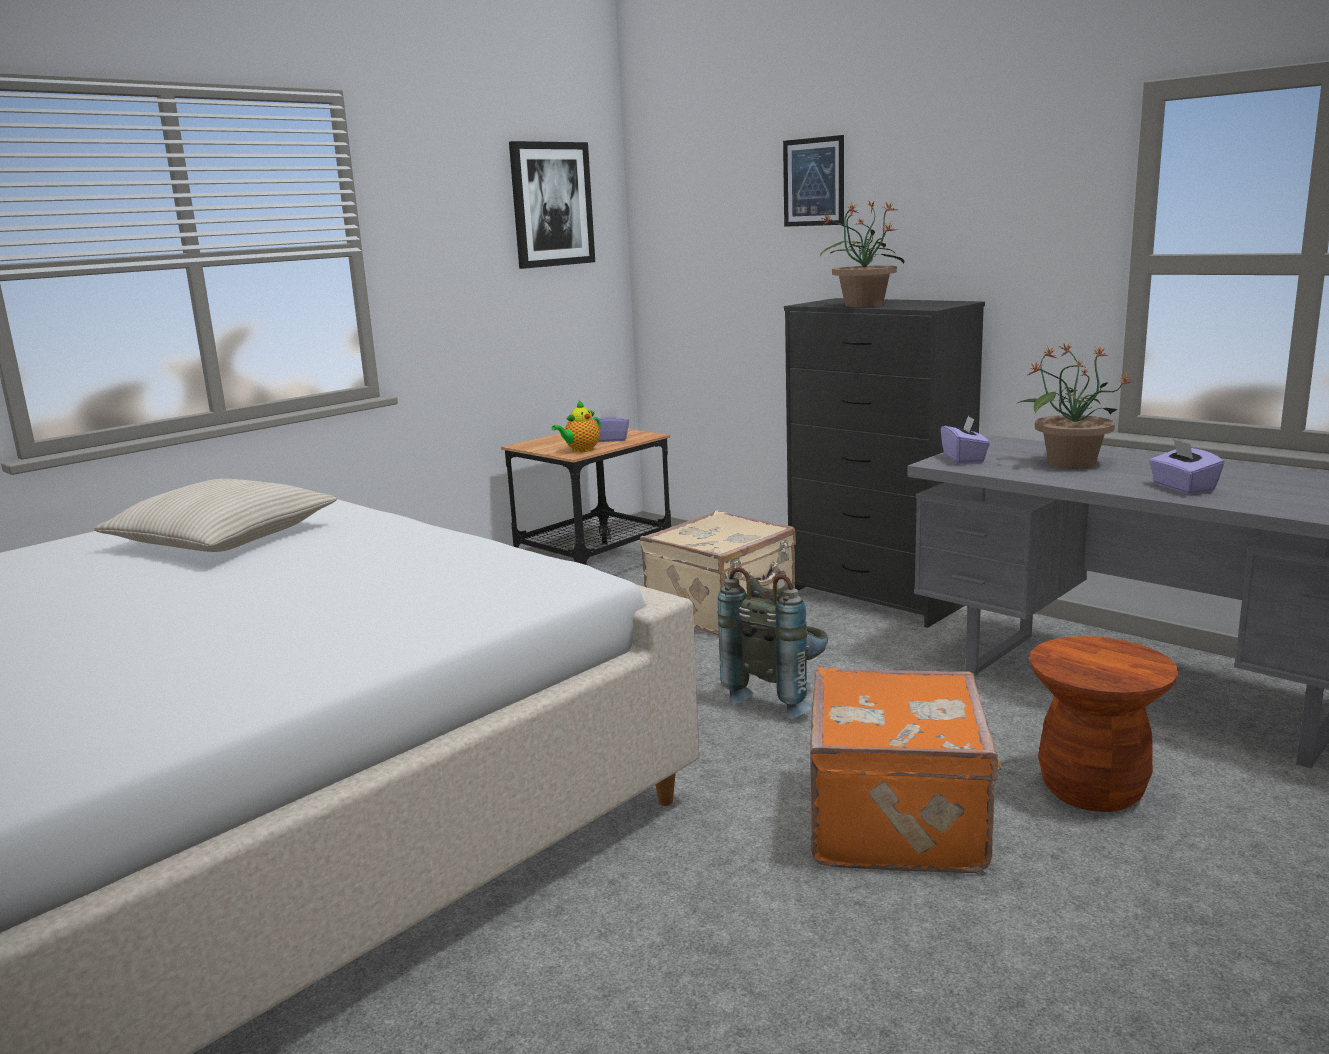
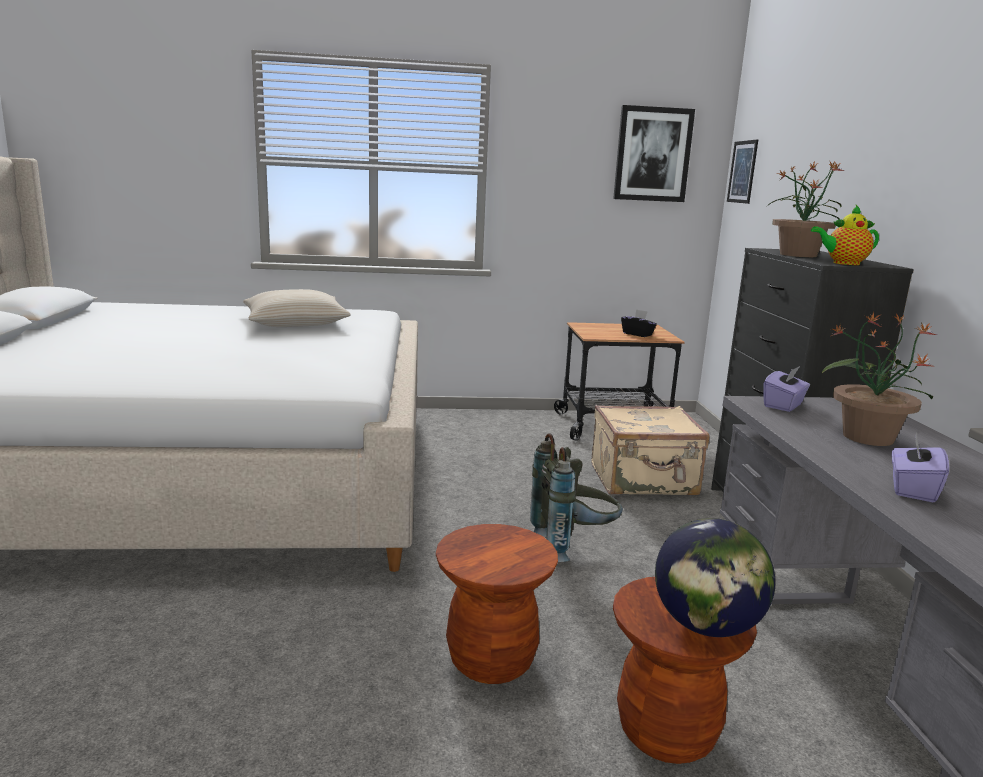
camera: 40 degrees right, 0 degrees up
teapot [552,400,601,452] -> teapot moved to [811,205,879,265]
purple tissue box [595,407,629,442] -> black tissue box [621,309,657,337]
picture [783,135,844,227] -> picture moved to [727,140,758,204]
orange suitcase [810,667,1002,873] -> brown stool [436,524,558,684]
none -> globe [655,518,775,637]

